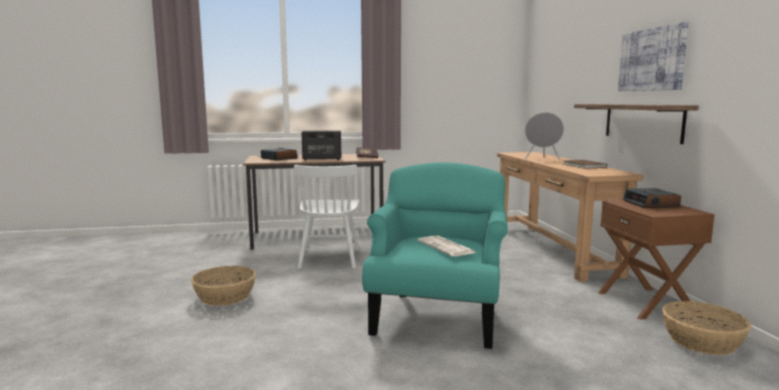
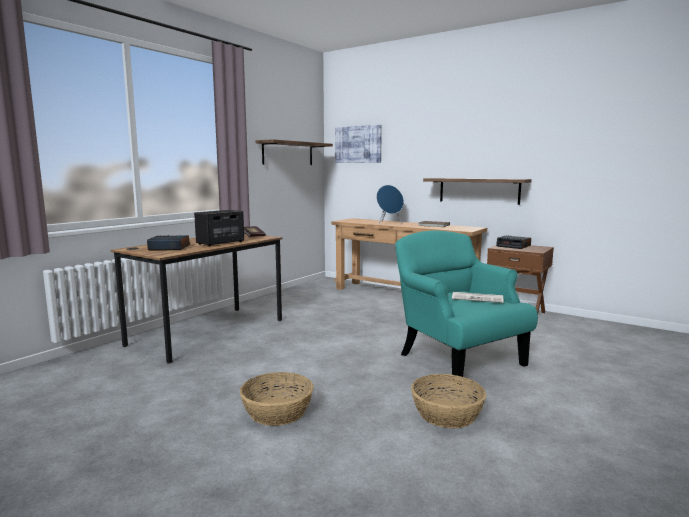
camera: 45 degrees left, 0 degrees up
white chair [294,165,360,269] -> none
grey speaker [525,112,564,161] -> blue speaker [377,185,404,224]
picture [618,22,689,91] -> picture moved to [335,125,382,163]
basket [662,301,751,355] -> basket moved to [411,374,486,428]
none -> shelf [255,139,333,165]

